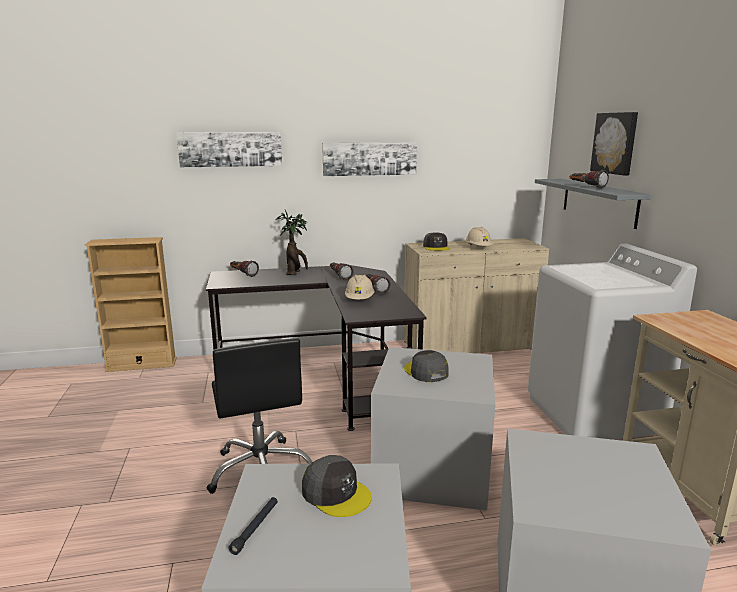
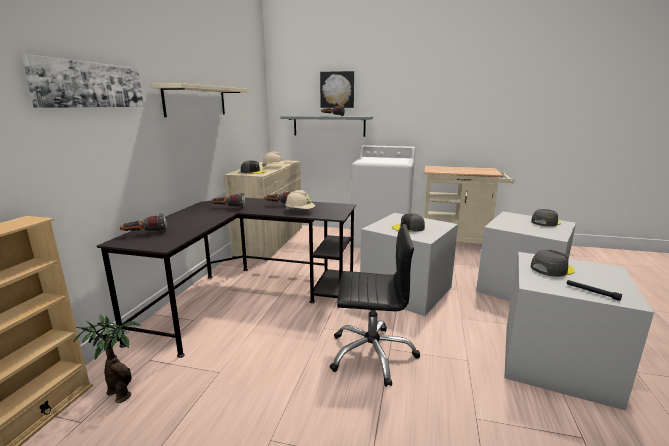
camera: 65 degrees left, 0 degrees up
potted plant [275,210,308,275] -> potted plant moved to [73,315,141,403]
picture [322,142,417,176] -> beige shelf [152,83,249,117]
none -> grey cap [531,209,561,227]

